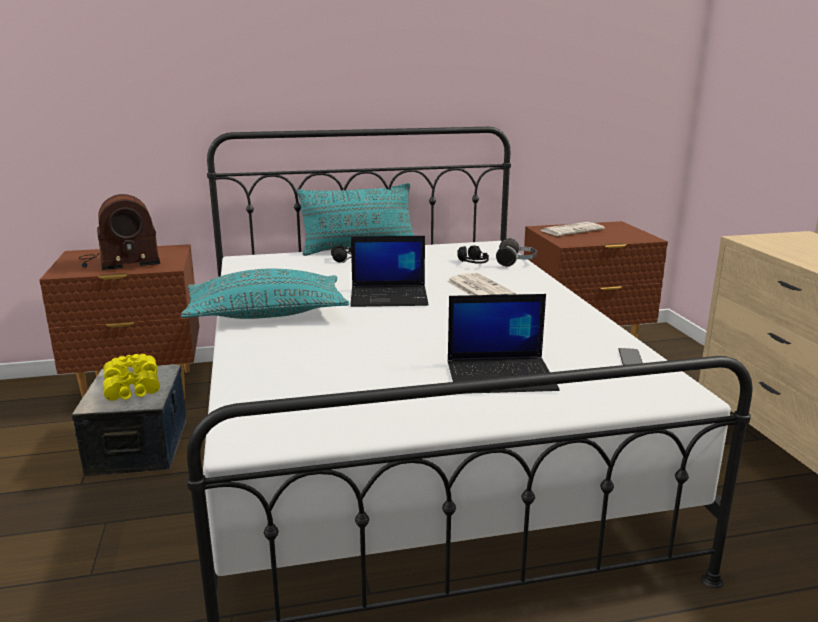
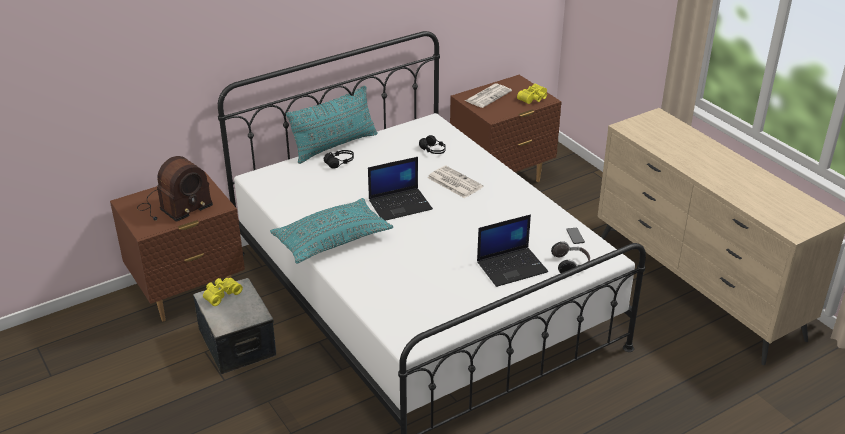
camera: 20 degrees left, 15 degrees up
yellow binoculars [103,370,160,401] -> yellow binoculars moved to [517,84,547,104]
headphones [496,238,537,267] -> headphones moved to [551,241,590,273]

